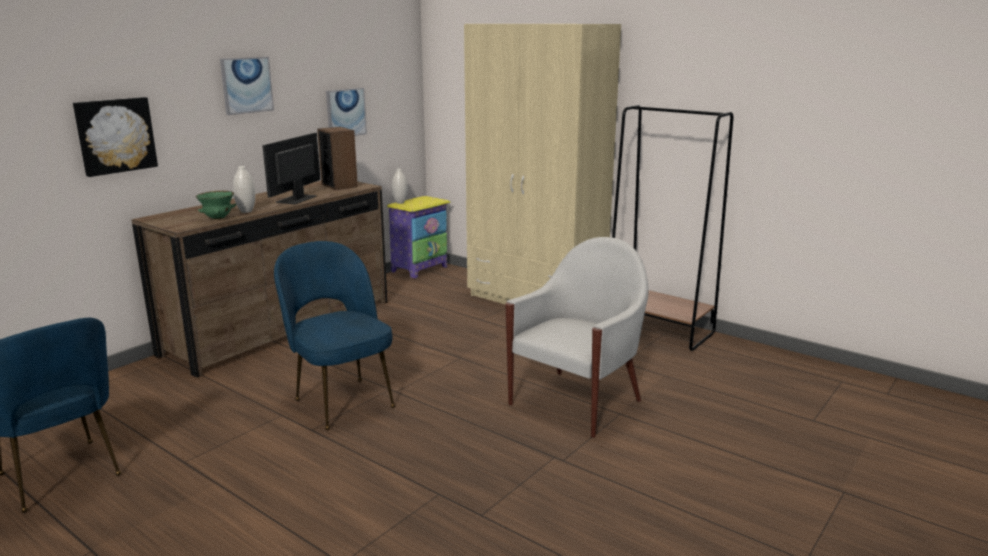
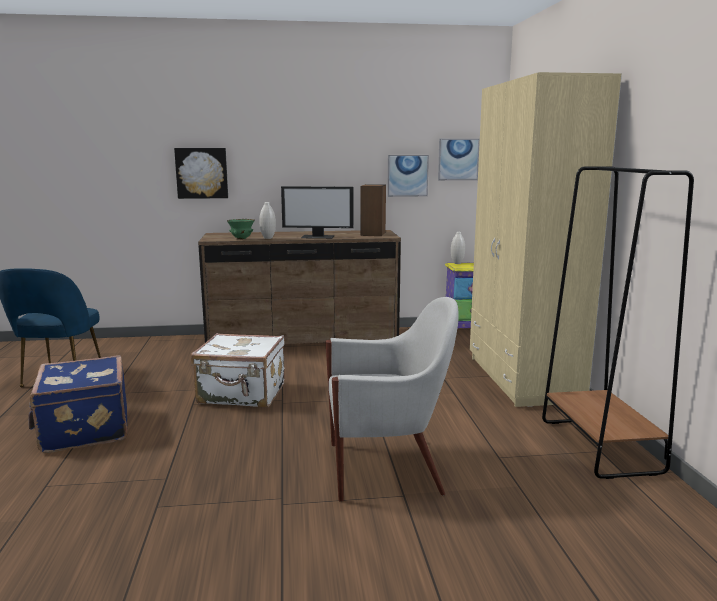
camera: 45 degrees right, 5 degrees down
picture [220,57,274,115] -> picture moved to [438,139,480,180]
monitor [262,133,321,204] -> monitor turned 150 degrees counterclockwise [281,186,353,239]
blue chair [274,241,395,430] -> white suitcase [191,333,285,407]
none -> blue suitcase [28,355,128,453]

